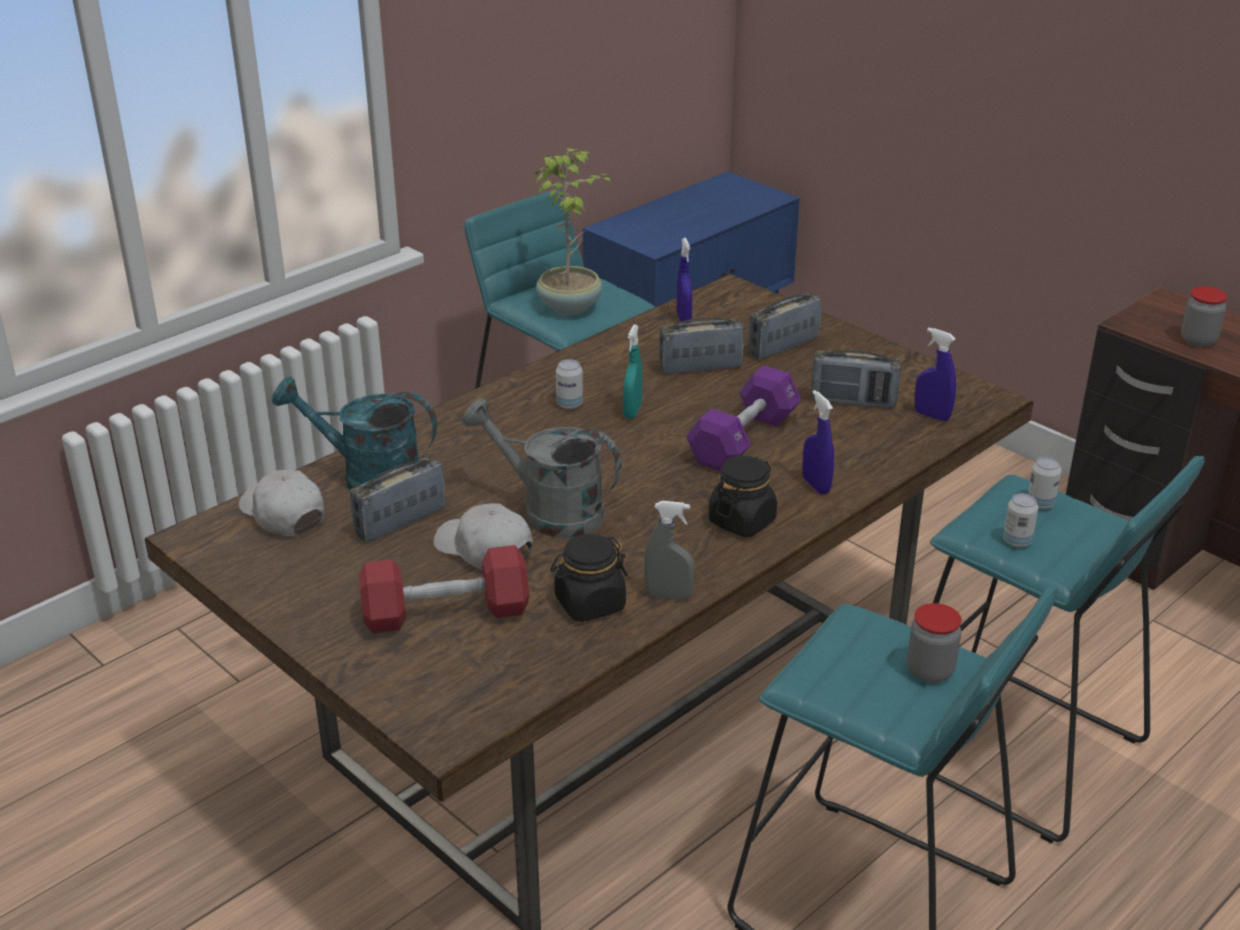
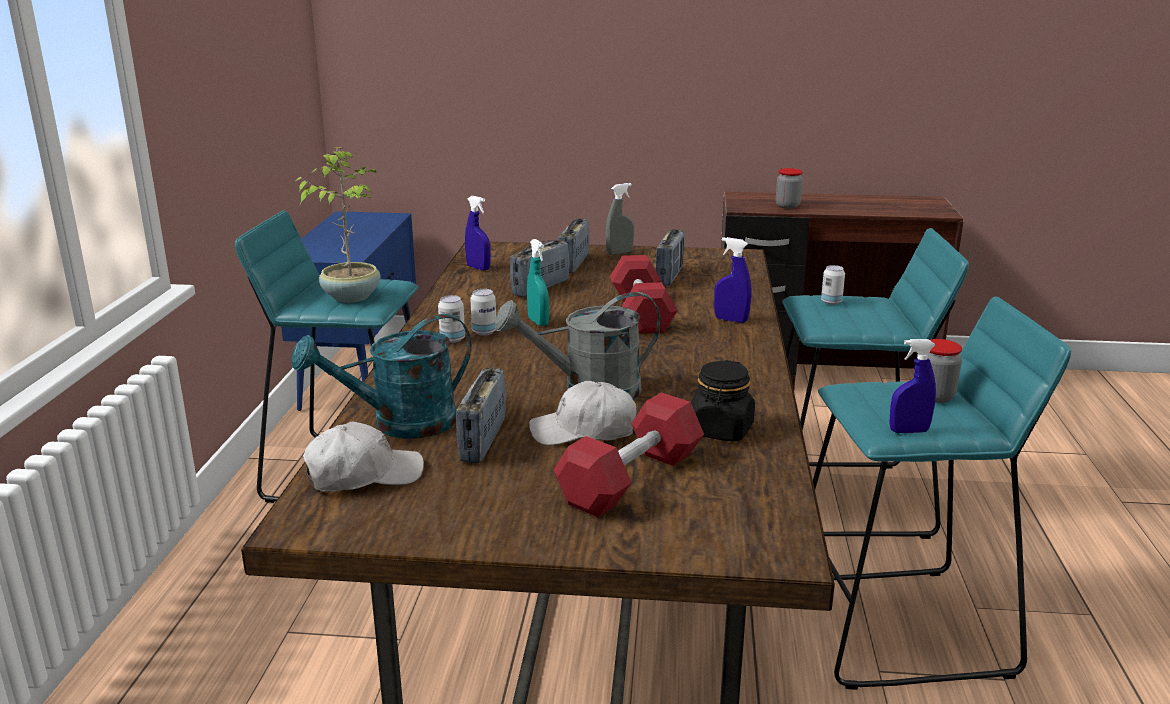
camera: 40 degrees left, 10 degrees down
white cap [239,470,325,537] -> white cap turned 150 degrees clockwise [303,421,424,492]
grey spray bottle [644,501,695,600] -> grey spray bottle moved to [606,183,634,255]
purple dumbbell [686,365,801,471] -> red dumbbell [610,255,678,334]
black jar [709,456,777,537] -> none
radio [811,350,901,408] -> radio turned 45 degrees counterclockwise [655,229,685,286]
blue spray bottle [915,328,956,421] -> blue spray bottle moved to [889,339,936,433]
can [1003,493,1038,547] -> can moved to [438,295,465,343]

